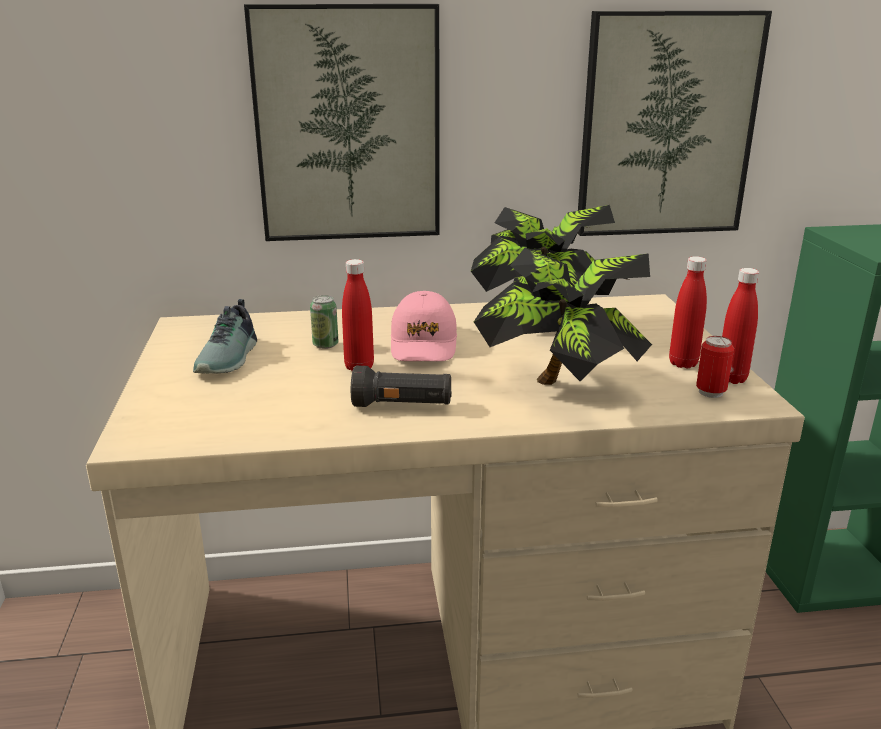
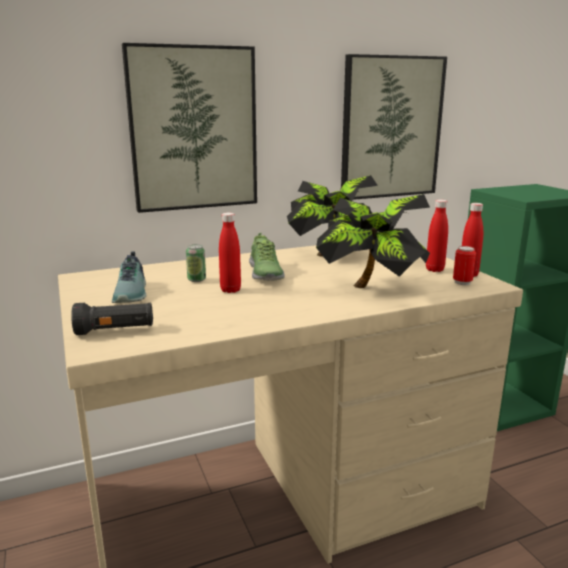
camera: 15 degrees left, 5 degrees down
black flashlight [351,365,452,407] -> black flashlight moved to [71,303,153,335]
pink cap [391,291,457,361] -> shoe [249,232,285,281]

